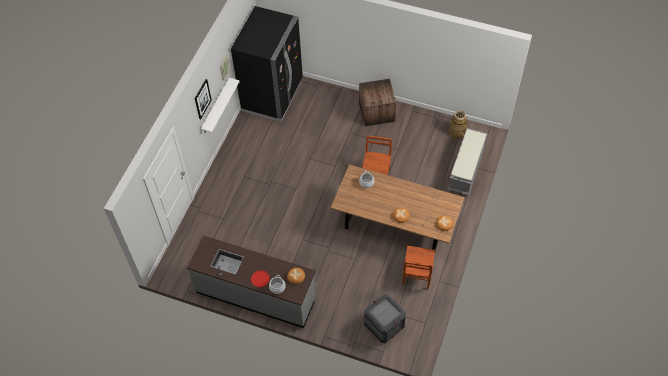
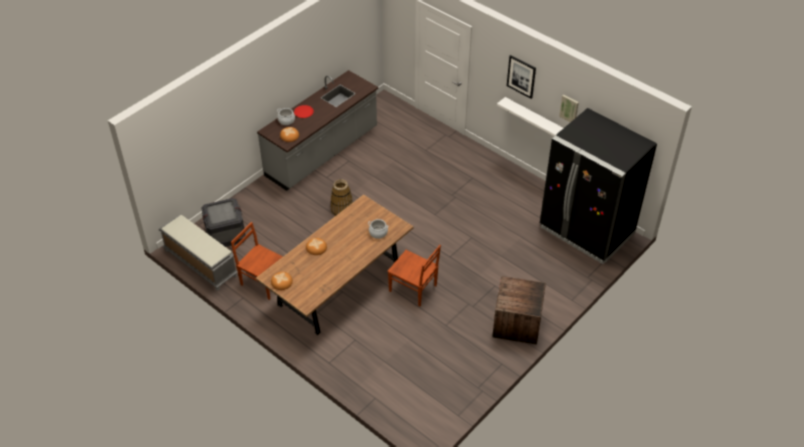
camera: 110 degrees right, 10 degrees down
basket [448,111,467,140] -> basket moved to [331,179,352,216]
grey bench [448,128,488,197] -> grey bench moved to [158,215,238,291]

